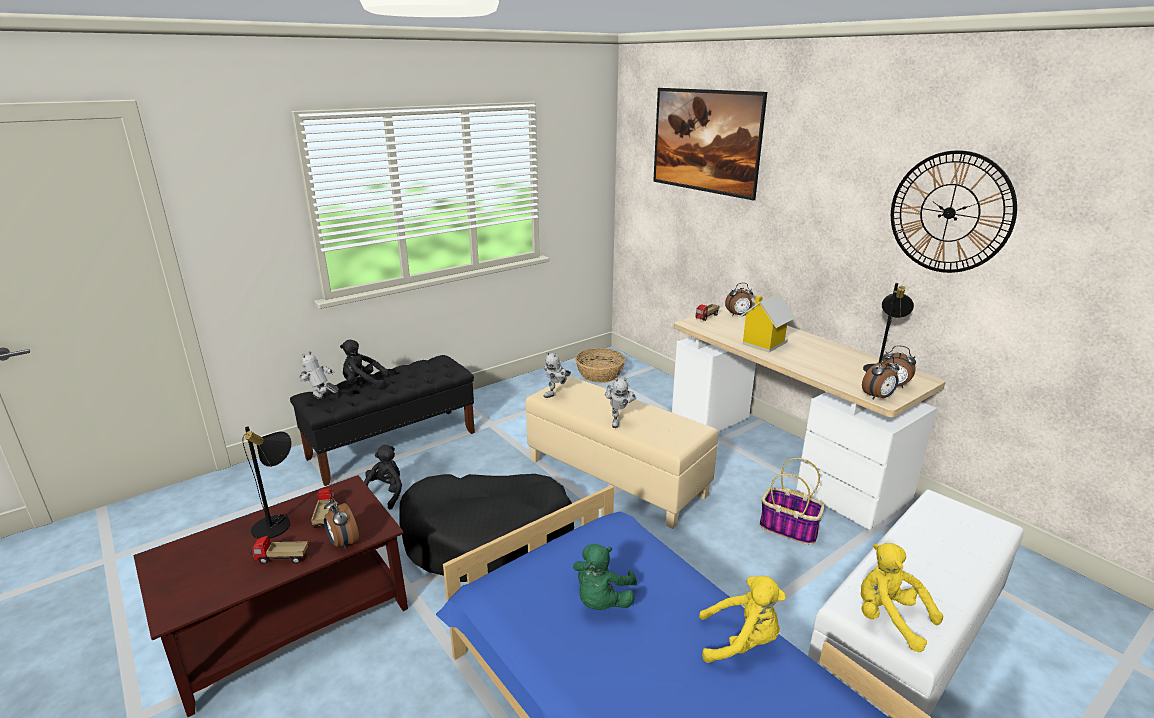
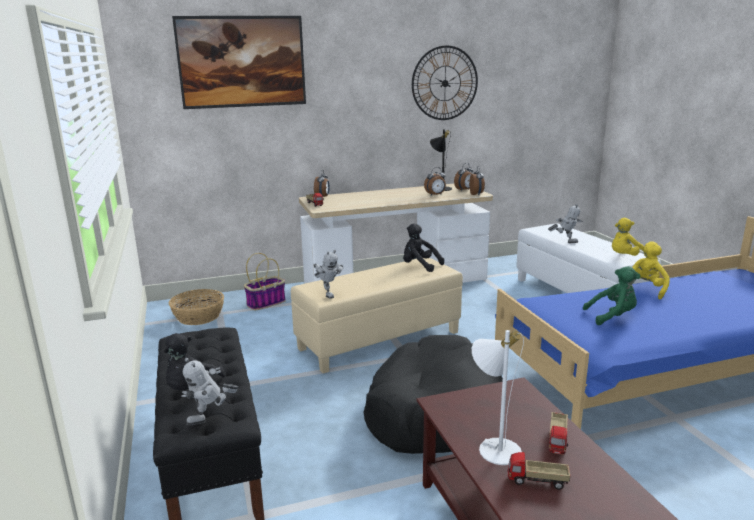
camera: 70 degrees left, 5 degrees down
black table lamp [242,426,292,539] -> white table lamp [472,330,524,465]
toy truck [311,488,335,528] -> toy truck moved to [507,452,570,490]
alarm clock [324,496,359,550] -> alarm clock moved to [424,167,446,195]
black plush toy [364,445,402,510] -> black plush toy moved to [403,223,444,272]
green plush toy [573,544,637,610] -> green plush toy turned 45 degrees counterclockwise [583,266,641,325]
toy robot [605,377,636,428] -> toy robot moved to [548,204,583,243]
toy house [739,293,795,352] -> none
basket [759,458,824,545] -> basket moved to [244,253,286,310]

